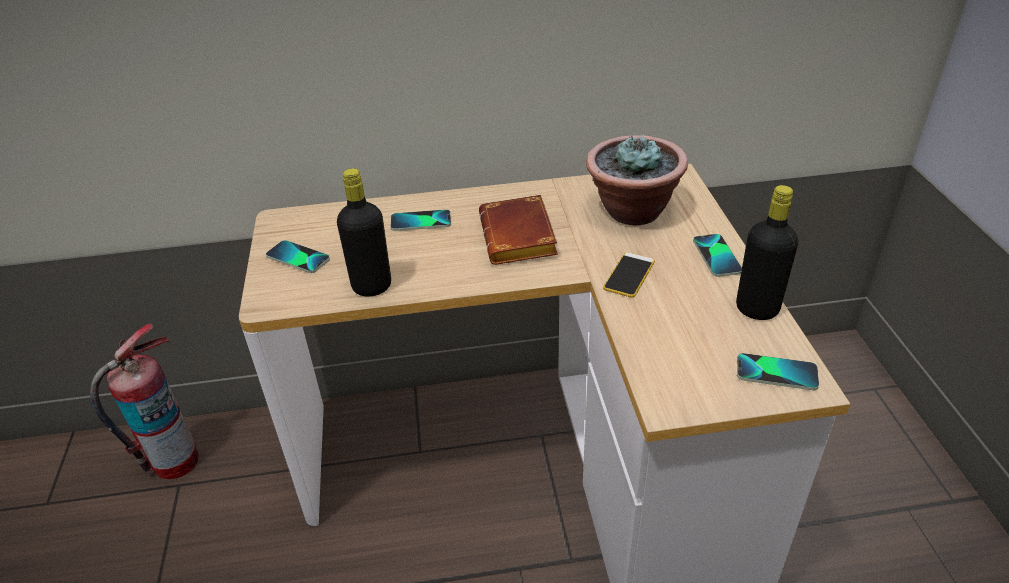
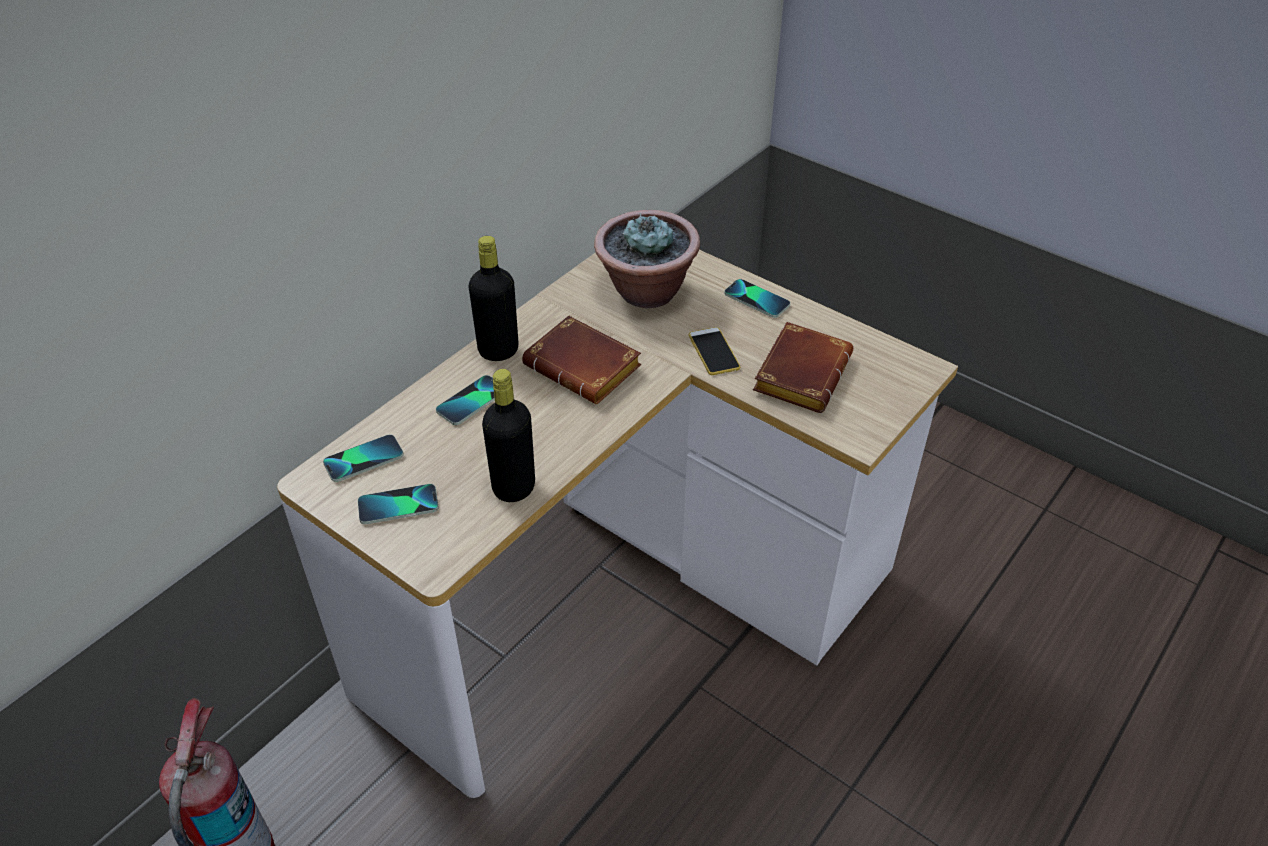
camera: 45 degrees left, 5 degrees up
black bottle [736,185,798,320] -> black bottle moved to [468,236,519,361]
phone [737,353,819,390] -> phone moved to [323,434,404,482]
none -> brown book [753,322,853,413]

